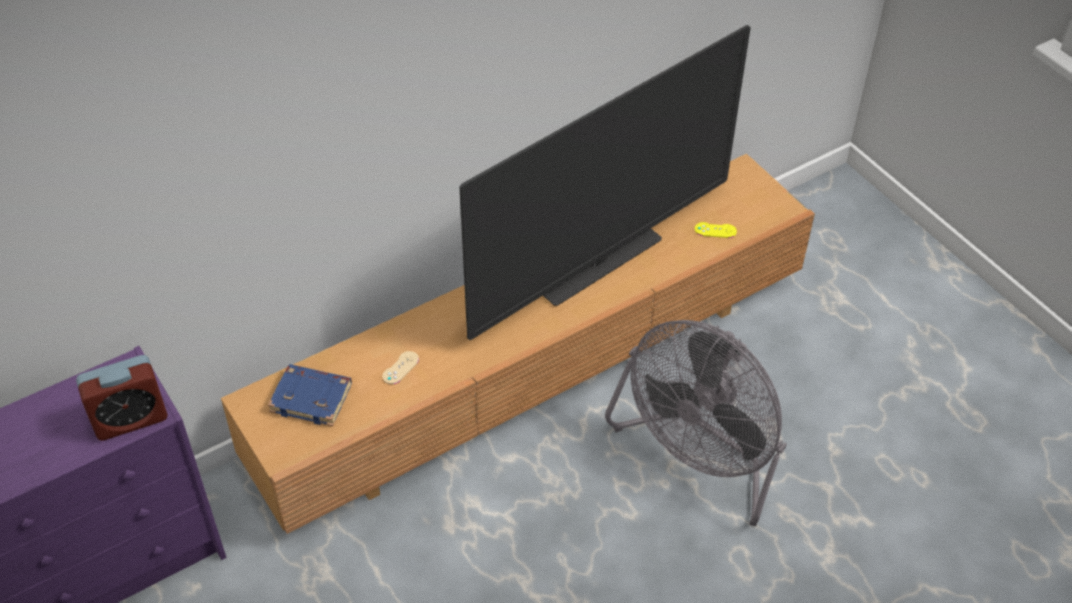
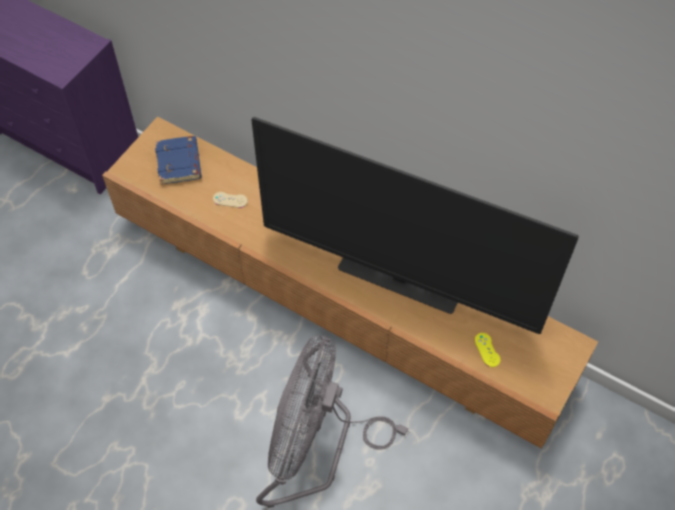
camera: 65 degrees right, 10 degrees up
alarm clock [76,355,168,441] -> none

